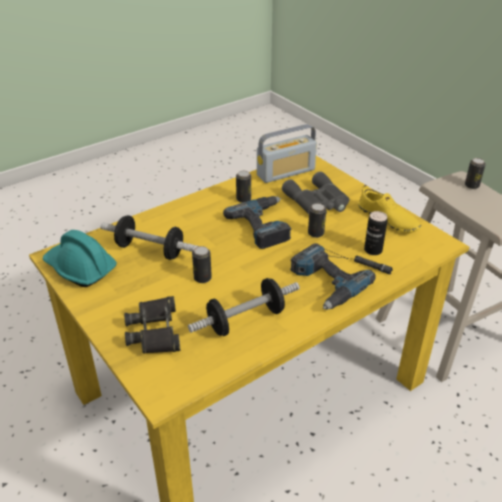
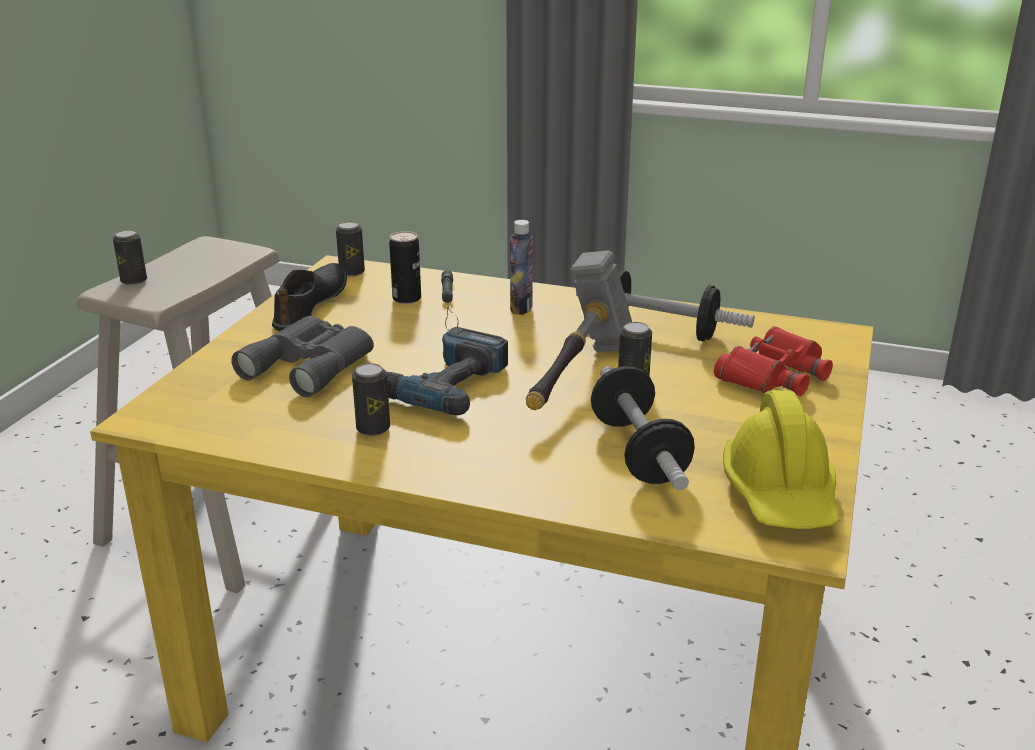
camera: 125 degrees left, 10 degrees down
turquoise hard hat [43,230,117,287] -> yellow hard hat [723,390,839,529]
black binoculars [124,296,181,354] -> red binoculars [714,326,833,396]
radio [257,124,317,183] -> none
power drill [290,243,376,310] -> bottle [510,220,533,315]
can [308,203,326,238] -> can moved to [336,221,365,277]
yellow shoe [358,185,421,233] -> black shoe [272,263,347,331]
none -> hammer [526,250,632,410]

